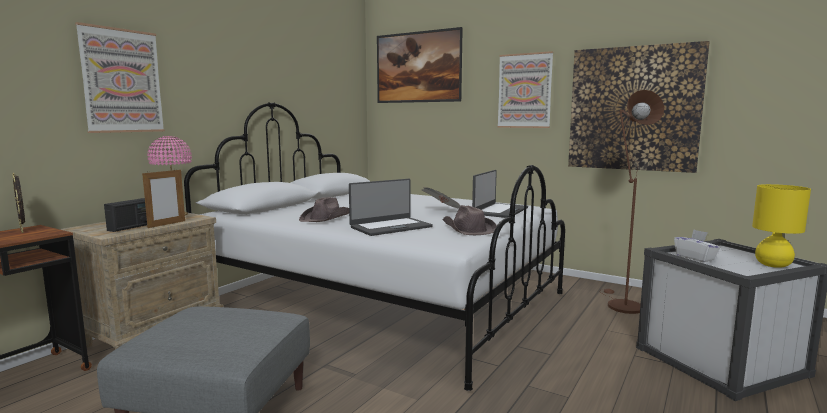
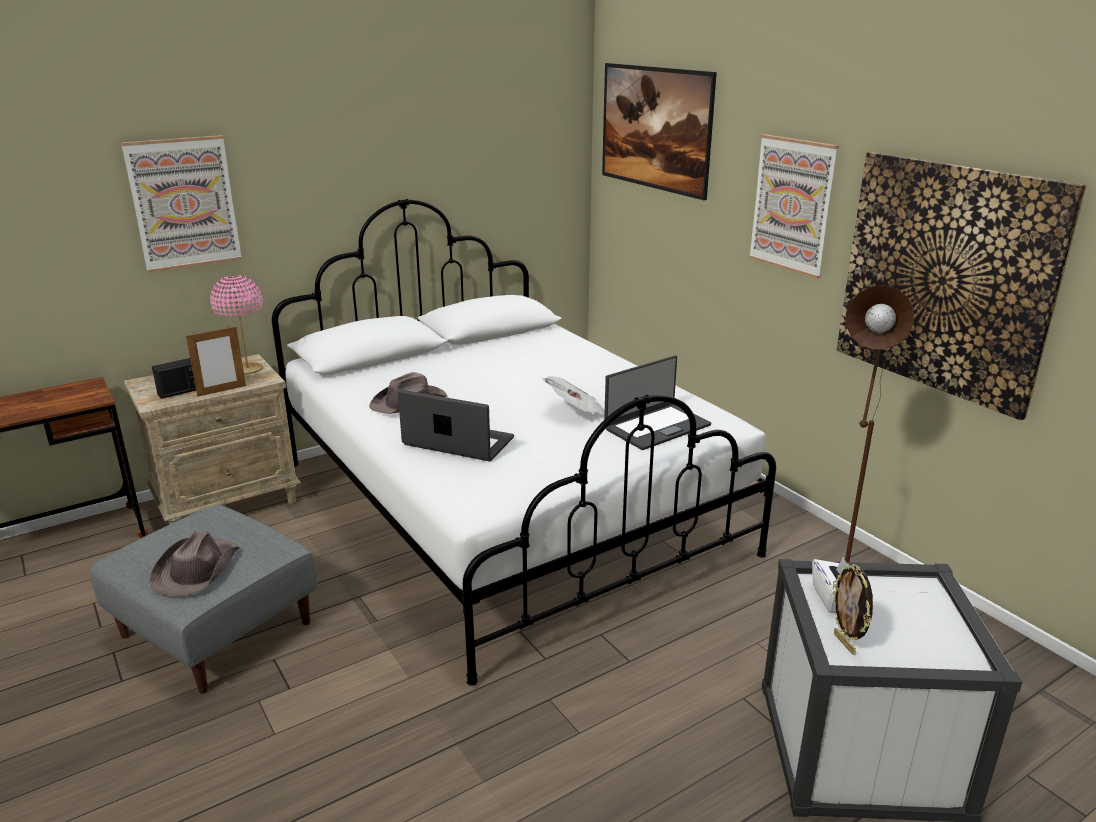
camera: 25 degrees right, 15 degrees up
picture frame [12,173,25,233] -> picture frame moved to [833,564,873,655]
laptop [349,179,433,236] -> laptop turned 150 degrees counterclockwise [398,390,514,461]
brown hat [443,205,497,235] -> brown hat moved to [149,531,240,596]
yellow table lamp [752,184,811,268] -> none

